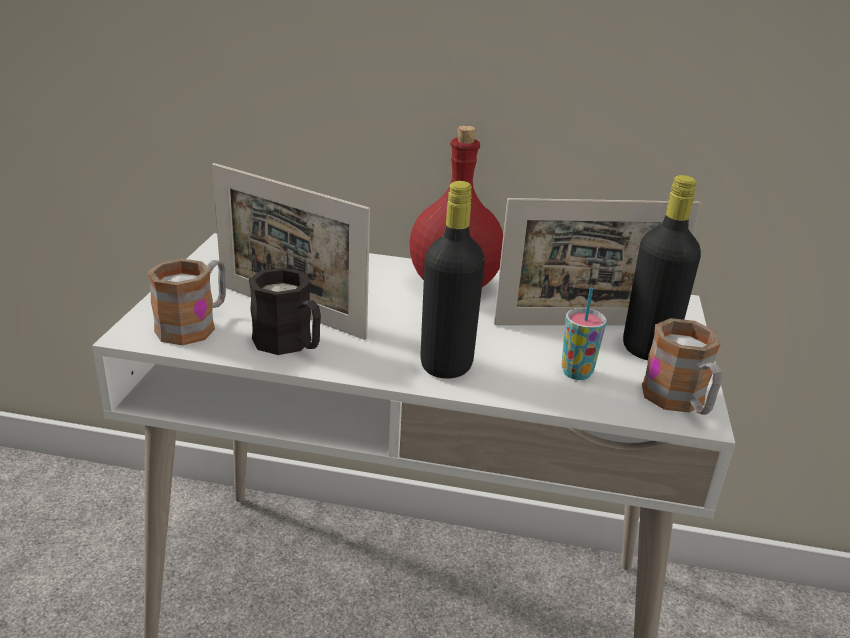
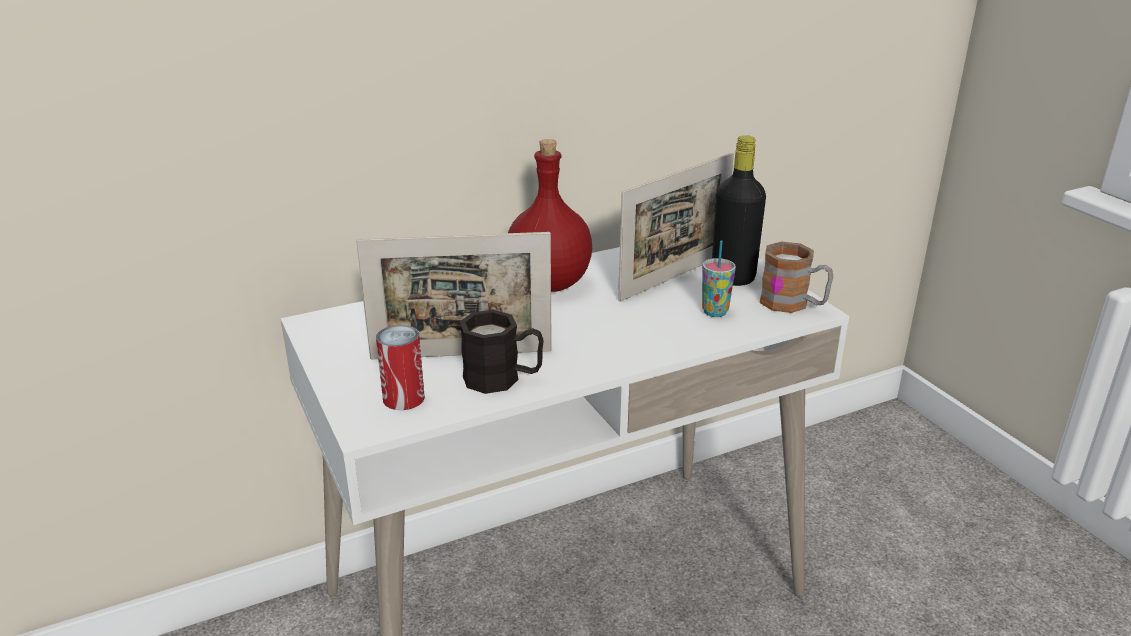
camera: 35 degrees left, 0 degrees up
mug [147,258,226,345] -> can [376,325,425,410]
black bottle [420,181,485,379] -> none

